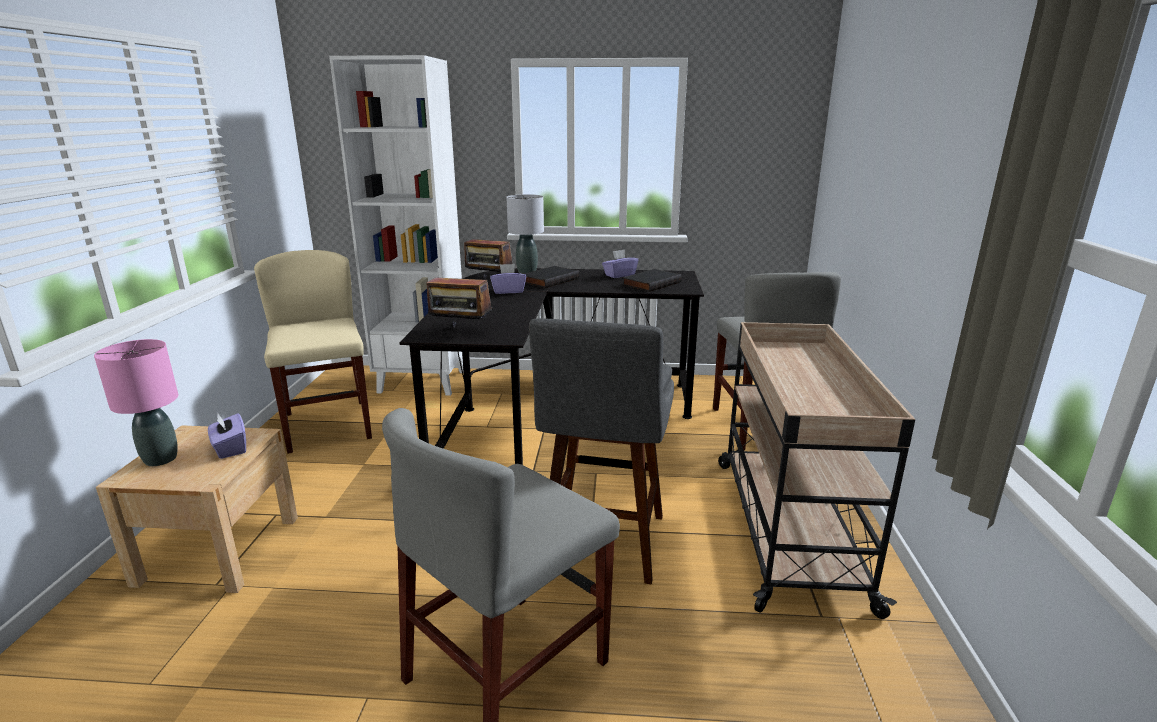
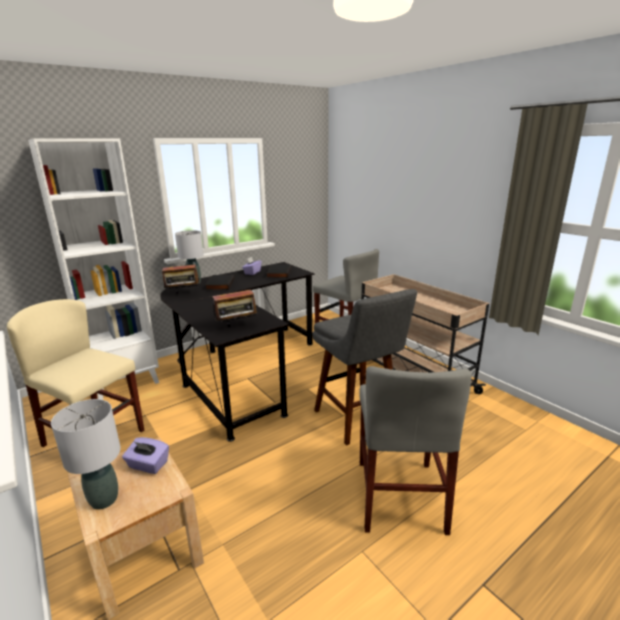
camera: 40 degrees left, 0 degrees up
pink table lamp [94,339,179,466] -> grey table lamp [51,399,121,510]
purple tissue box [490,264,526,294] -> none

